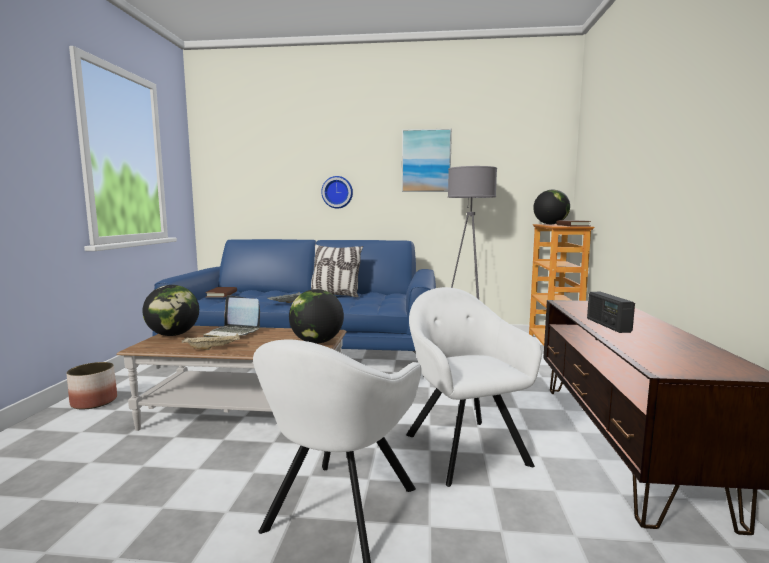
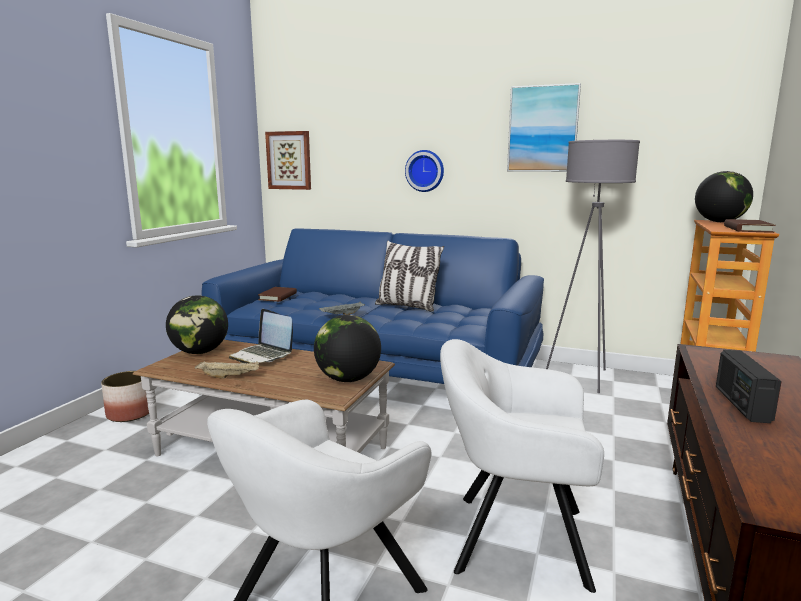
camera: 15 degrees right, 5 degrees up
white armchair [406,287,542,487] -> white armchair turned 75 degrees counterclockwise [440,339,604,593]
none -> picture [265,131,311,190]

